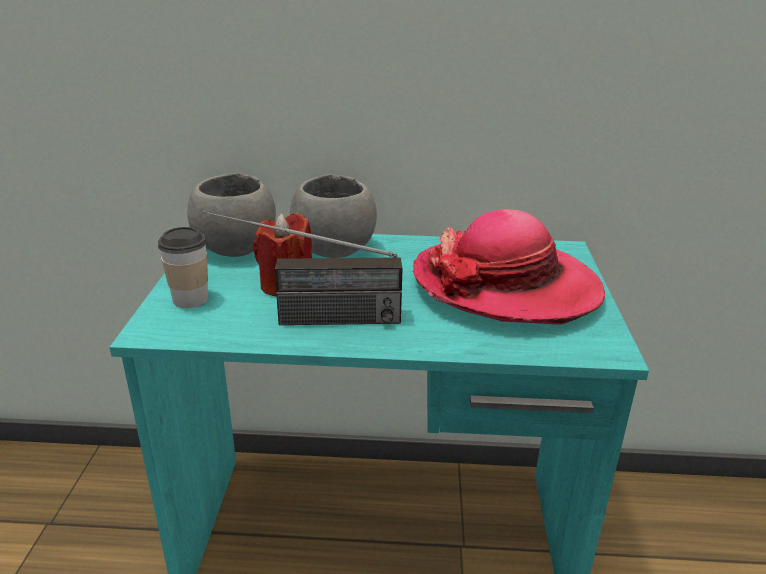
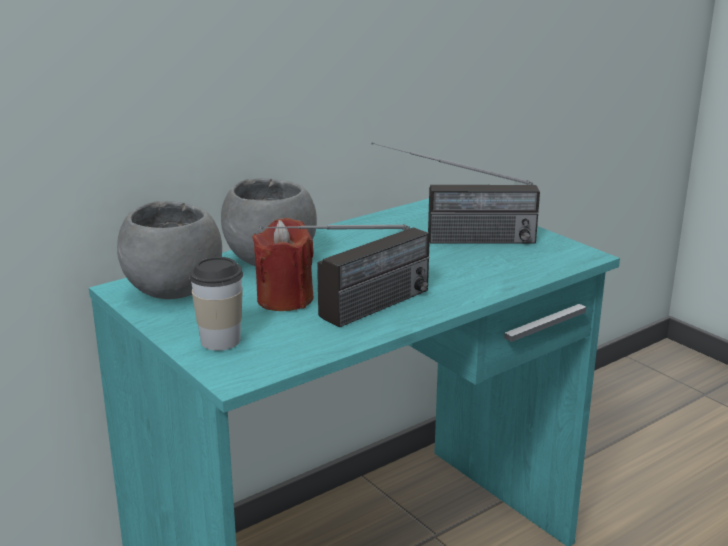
camera: 40 degrees left, 5 degrees down
hat [413,209,605,325] -> radio [372,142,540,243]

